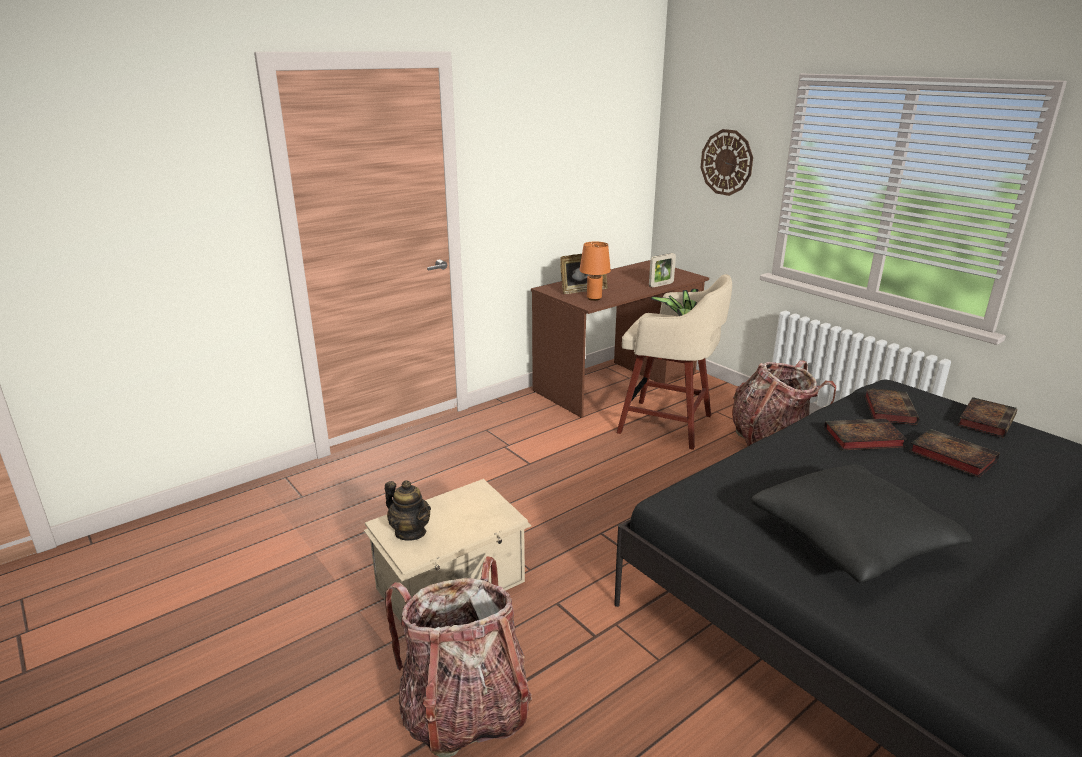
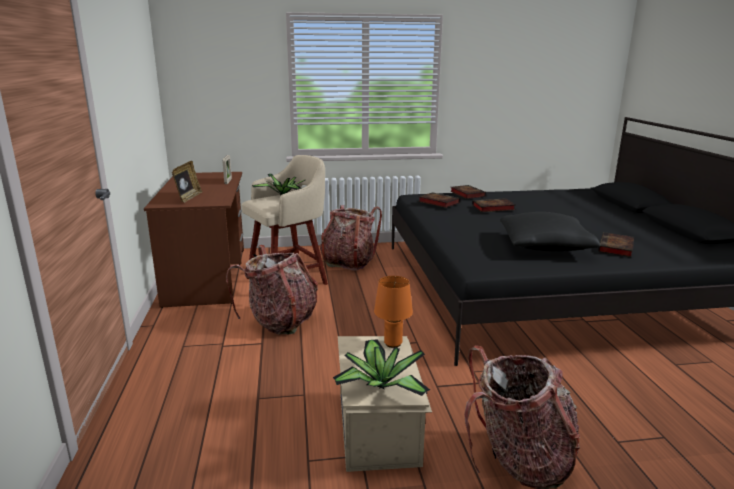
camera: 60 degrees left, 5 degrees down
teapot [384,480,431,541] -> potted plant [333,340,430,396]
orange table lamp [579,241,611,301] -> orange table lamp moved to [374,276,413,348]
wall clock [700,129,753,196] -> none
book [824,419,907,450] -> book moved to [598,232,634,257]
none -> backpack [226,245,318,335]

